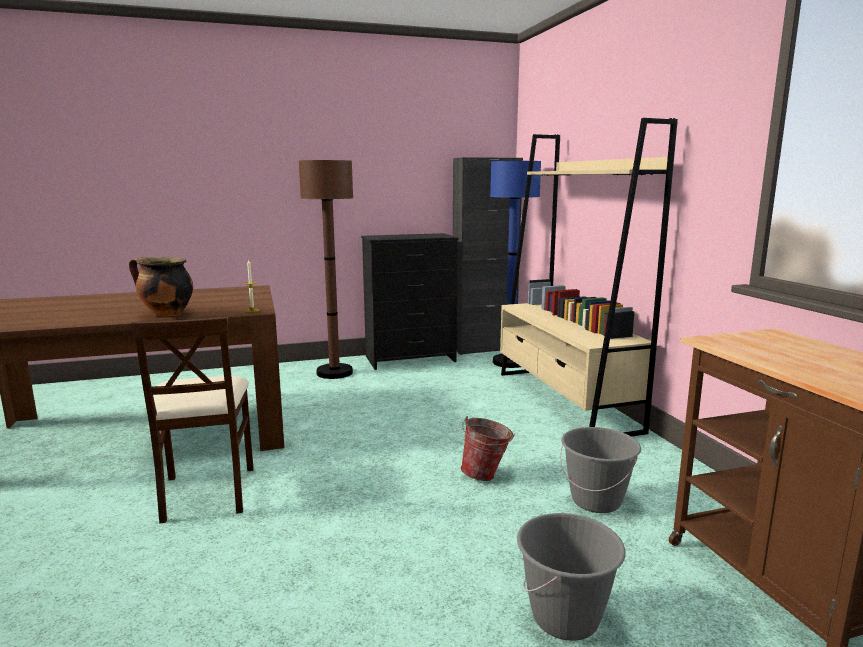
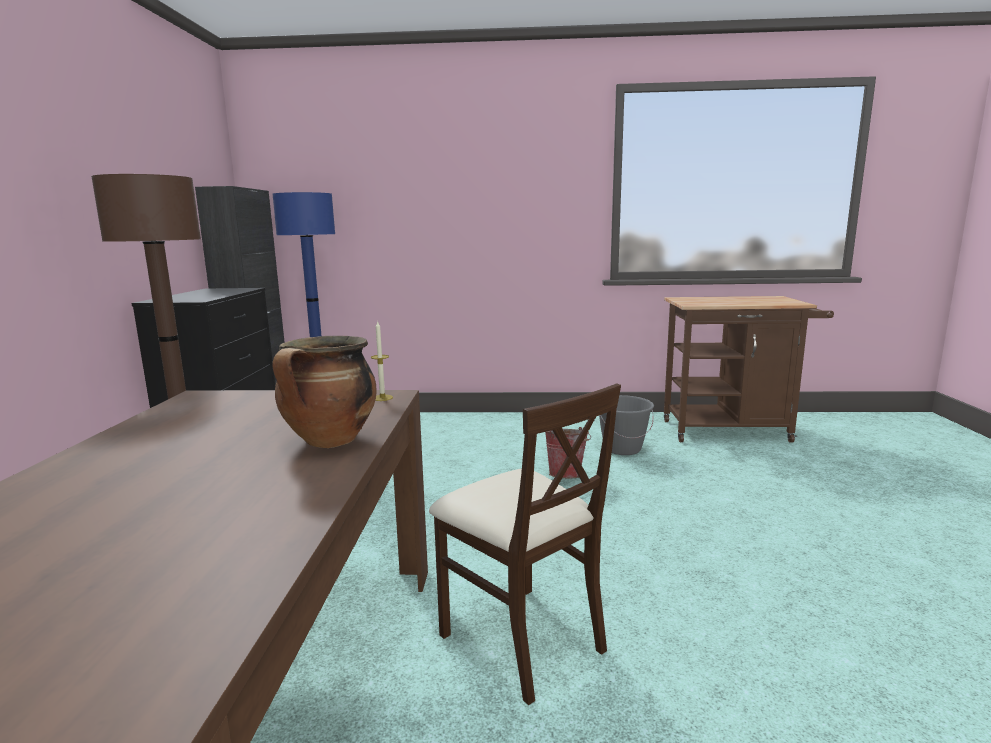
camera: 70 degrees left, 0 degrees up
beige chair [131,317,254,524] -> beige chair turned 45 degrees clockwise [429,383,621,705]
beige bookcase [500,118,678,437] -> none
grey bucket [517,513,626,641] -> none

